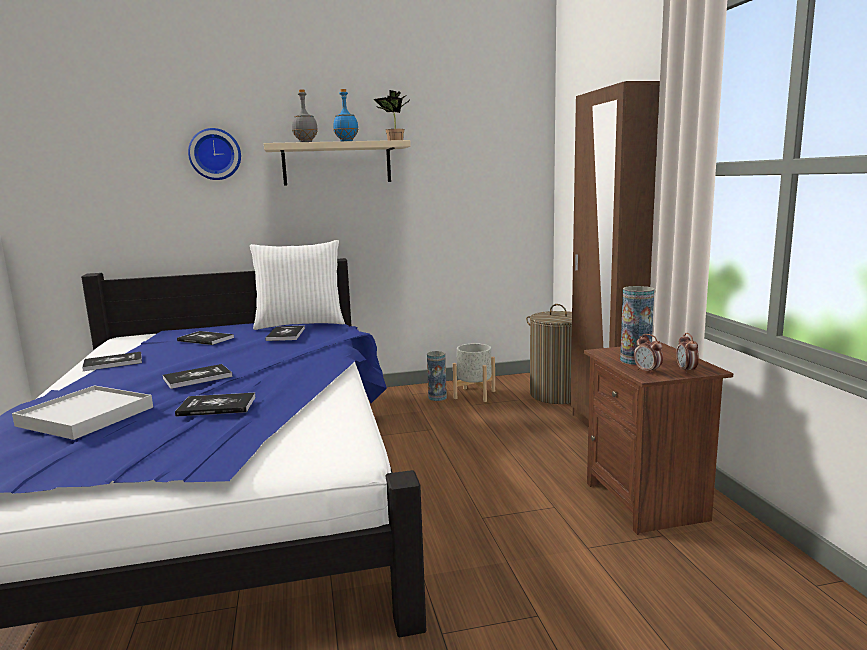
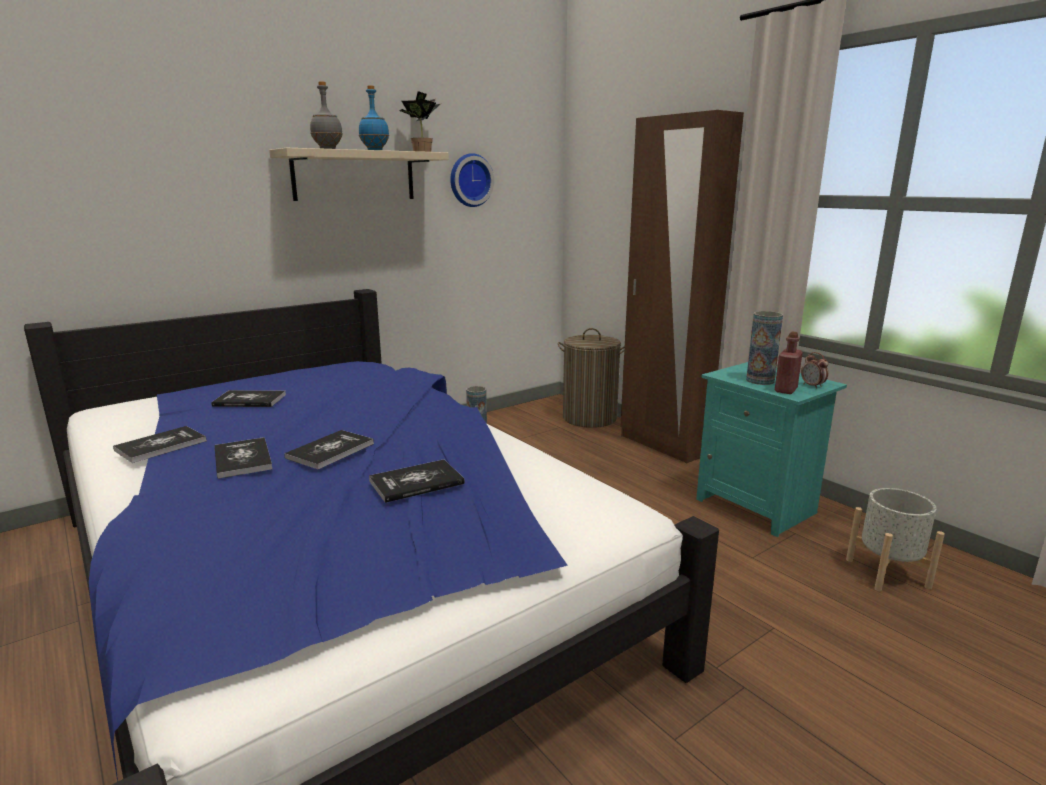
camera: 25 degrees left, 5 degrees up
white tray [12,385,153,440] -> none
wall clock [188,128,241,180] -> wall clock moved to [450,153,494,207]
white pillow [250,240,345,330] -> none
book [265,325,305,341] -> book moved to [215,437,272,479]
grey planter [453,343,495,402] -> grey planter moved to [846,488,945,591]
brown nightstand [584,343,733,535] -> turquoise nightstand [696,362,847,537]
alarm clock [634,334,663,374] -> red bottle [775,331,803,394]

